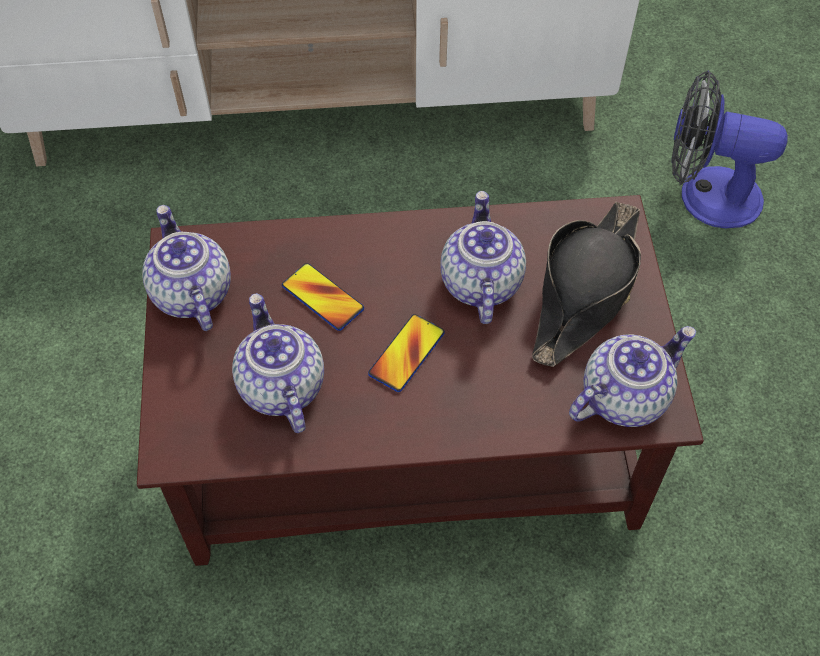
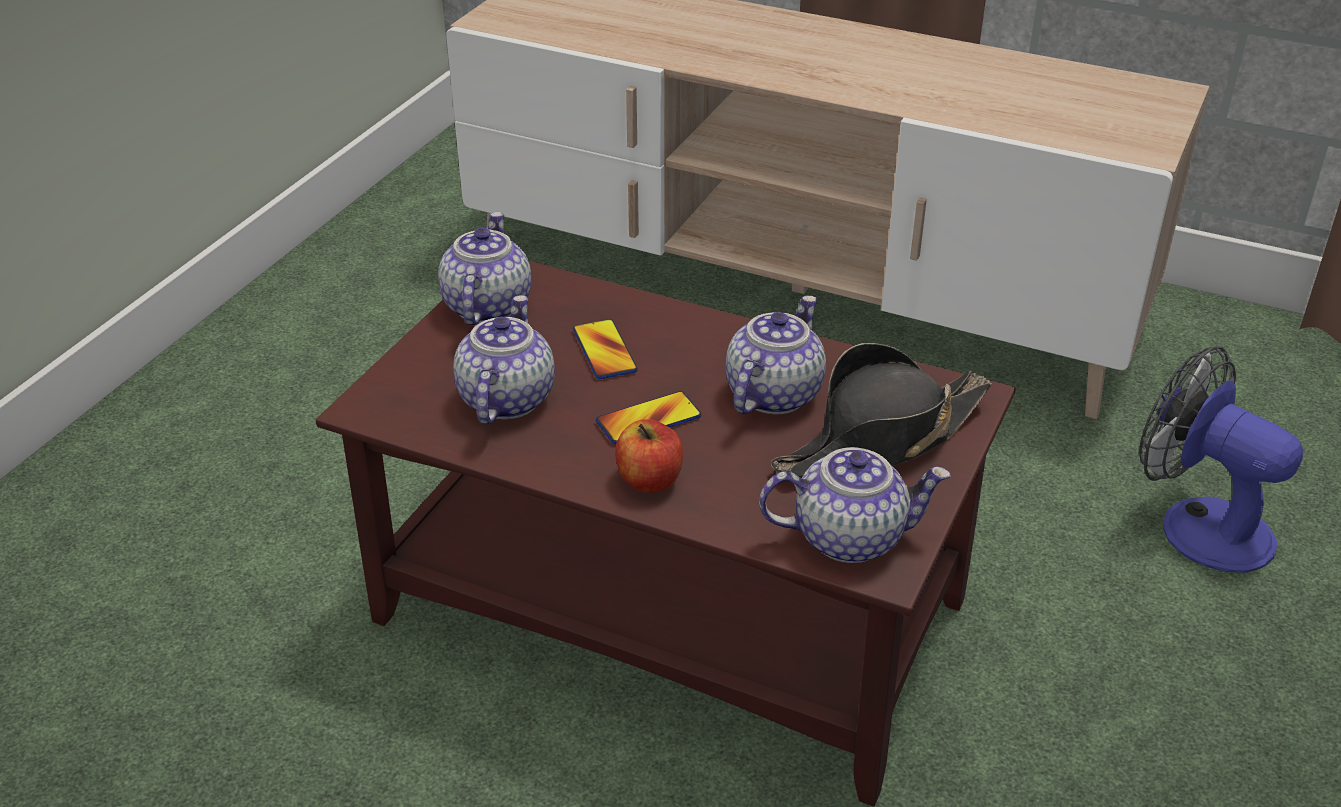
camera: 30 degrees right, 20 degrees down
none -> apple [615,419,683,493]

